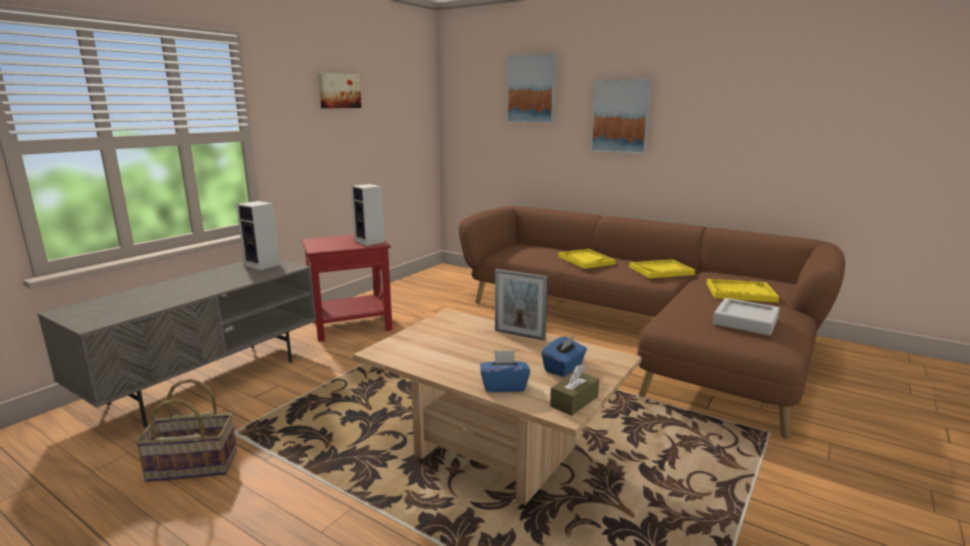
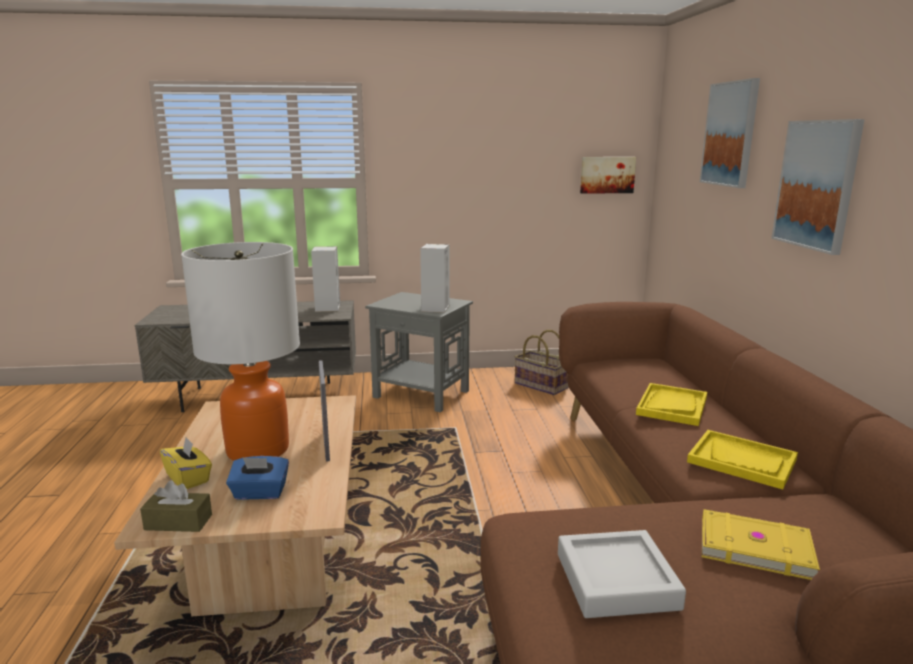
camera: 50 degrees right, 0 degrees up
basket [135,379,237,482] -> basket moved to [515,330,569,395]
red side table [301,235,392,342] -> grey side table [365,292,473,413]
picture [318,73,361,108] -> picture moved to [580,157,636,194]
blue tissue box [480,350,530,392] -> yellow tissue box [160,437,212,489]
yellow tray [707,279,779,302] -> yellow book [702,509,820,580]
none -> table lamp [181,242,300,461]

